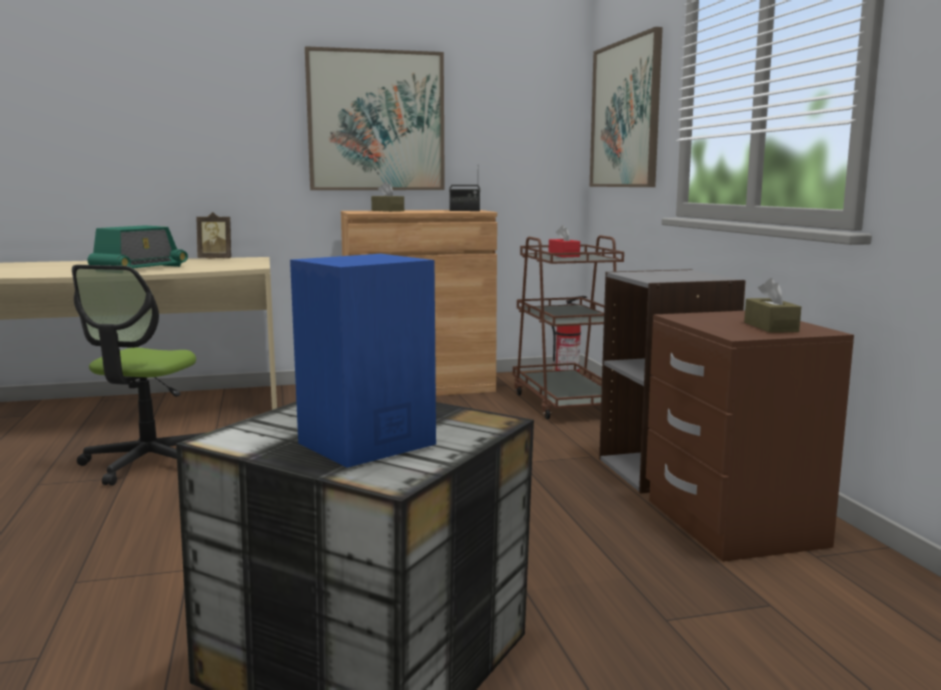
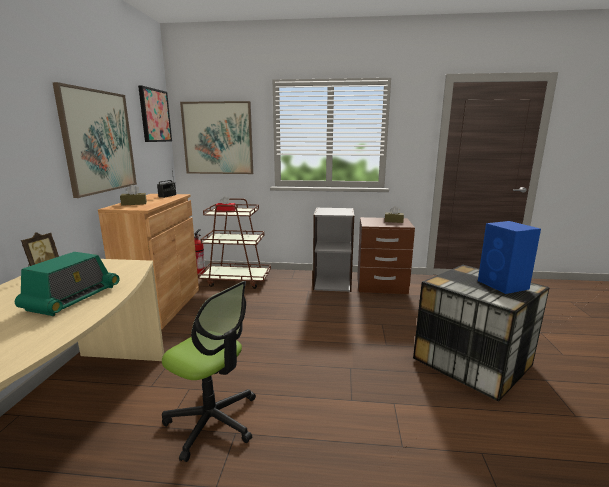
camera: 70 degrees left, 5 degrees up
radio [87,225,188,268] -> radio turned 60 degrees clockwise [15,252,120,316]
none -> picture [138,85,172,142]

